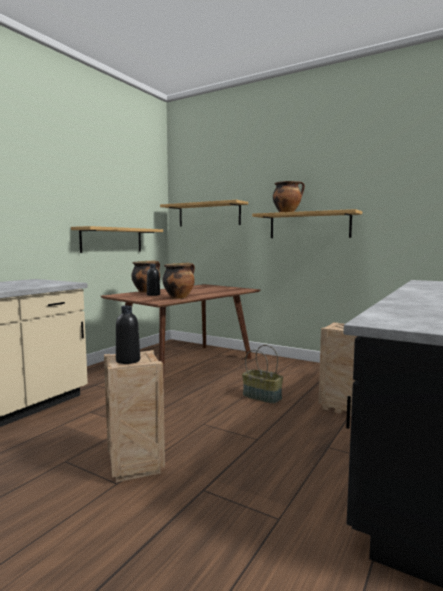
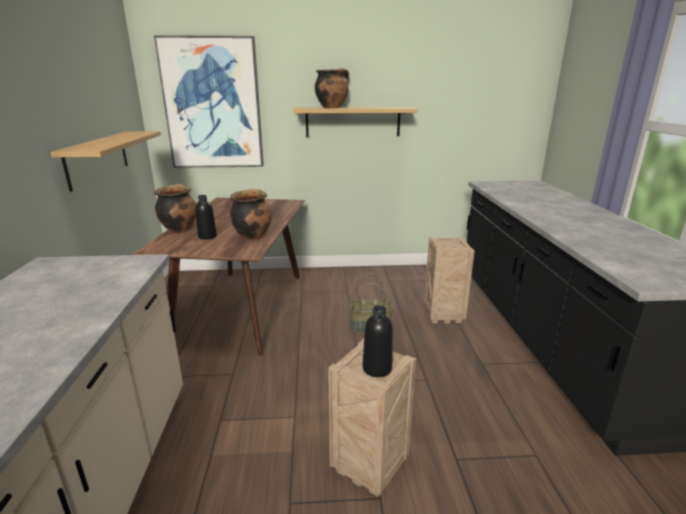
camera: 35 degrees left, 15 degrees up
shelf [160,200,248,227] -> picture [154,35,264,168]

